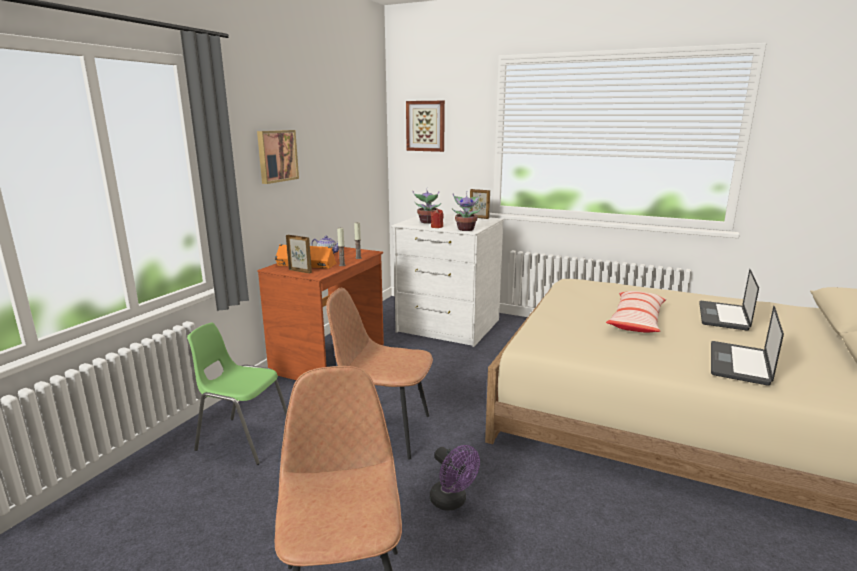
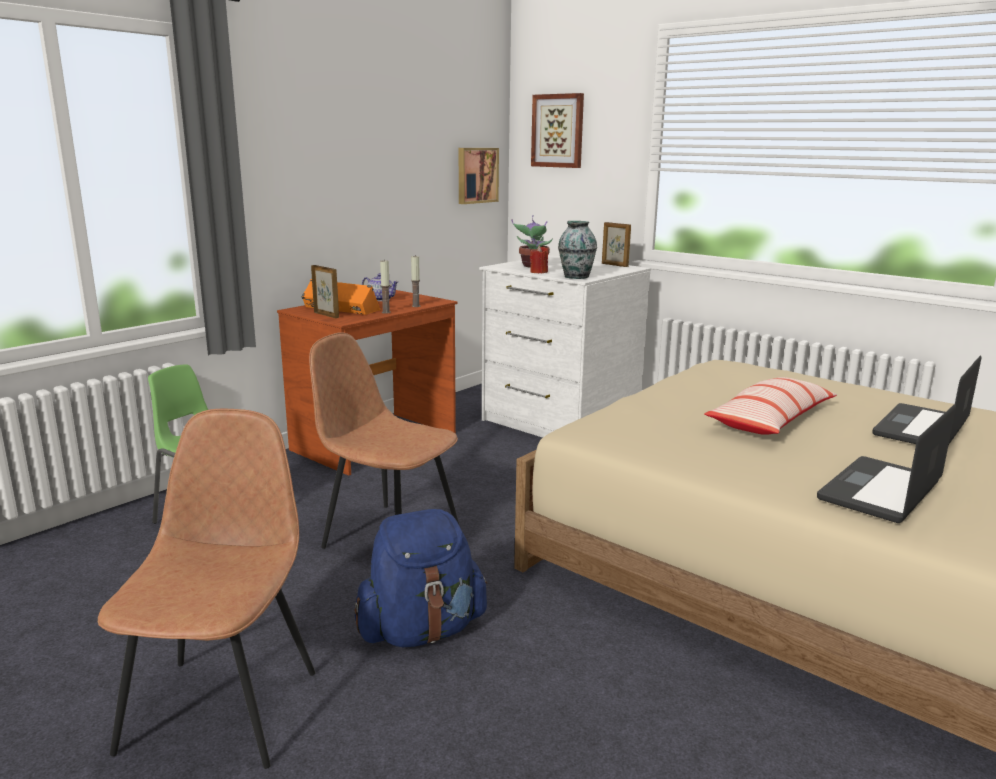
camera: 15 degrees right, 0 degrees up
picture [257,130,299,184] -> picture moved to [459,148,499,204]
purple fan [430,445,480,511] -> blue backpack [354,509,488,647]
potted plant [452,193,481,231] -> vase [558,221,597,279]

